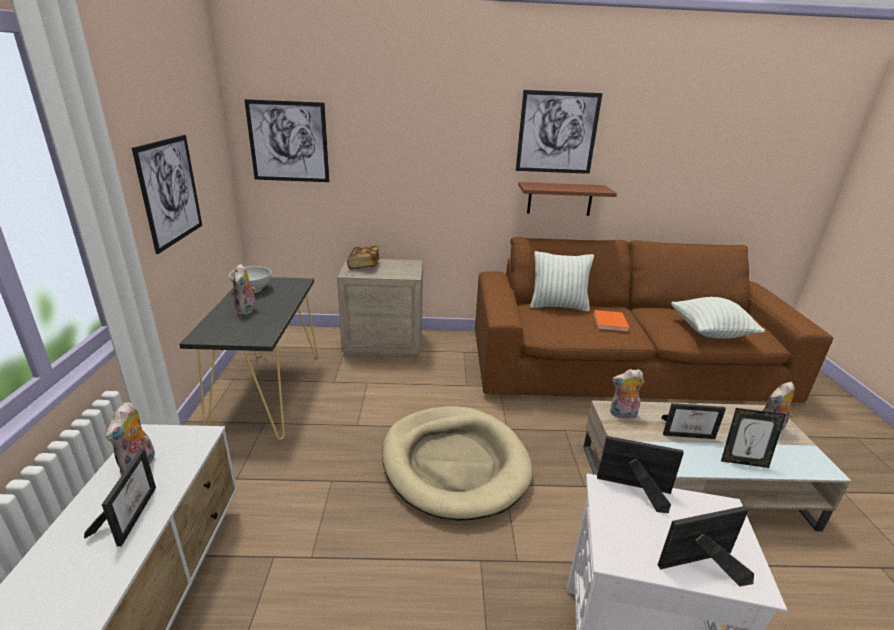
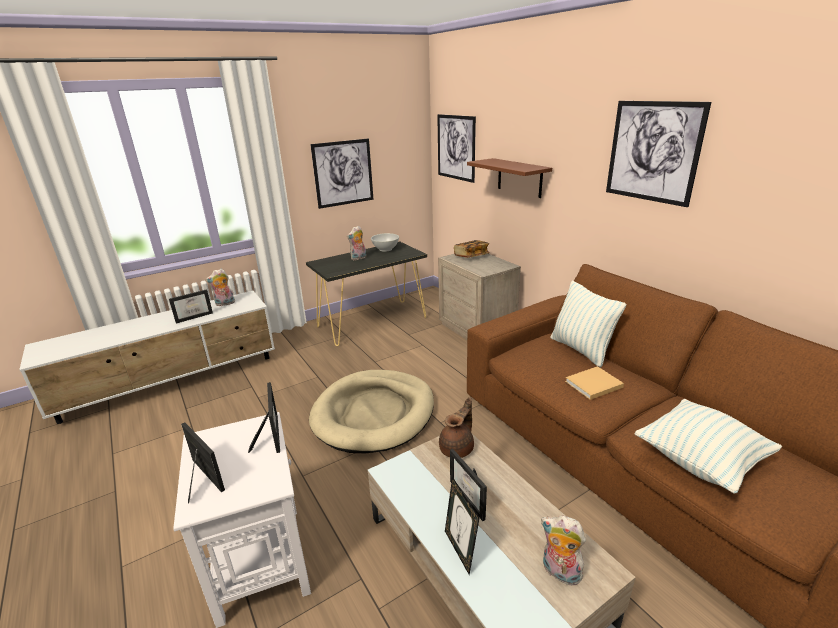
camera: 60 degrees right, 0 degrees up
brown shelf [518,182,617,216] -> brown shelf moved to [467,158,552,198]
orange book [593,310,630,332] -> beige book [565,366,624,400]
plush toy [610,369,644,419] -> brown teapot [439,397,474,458]

